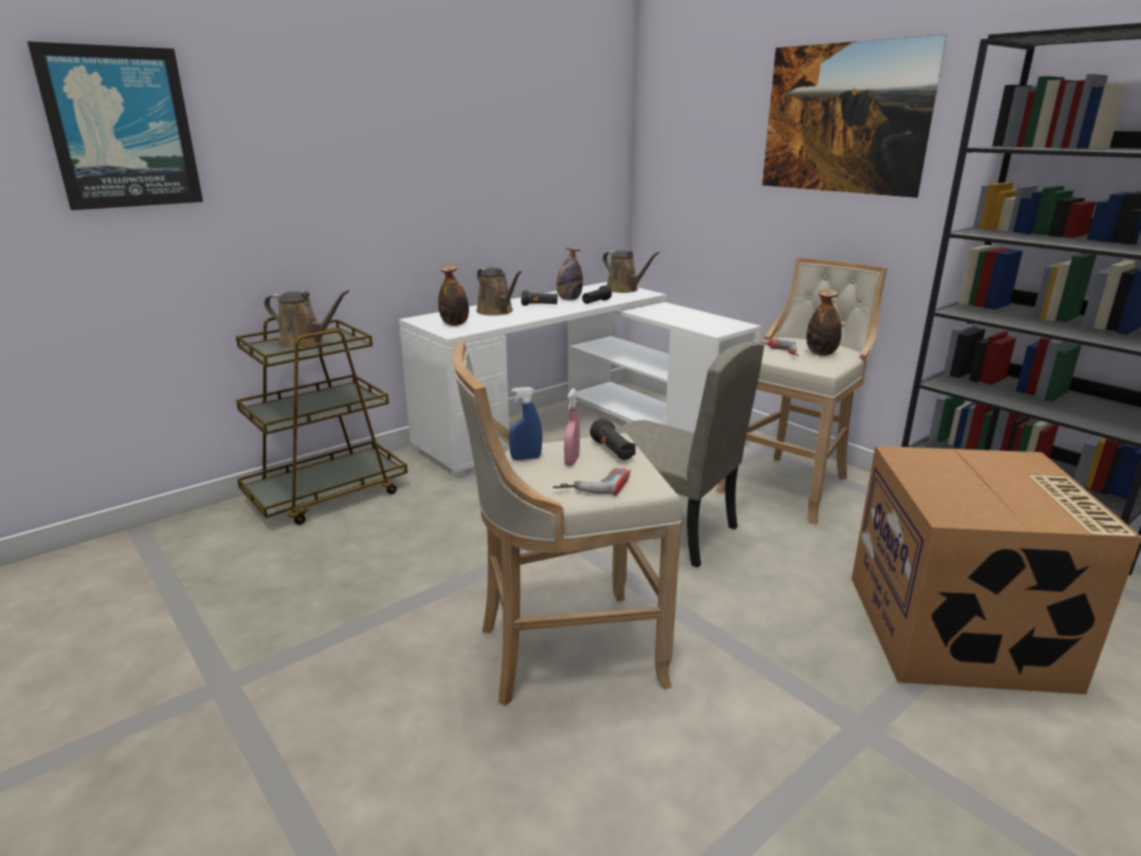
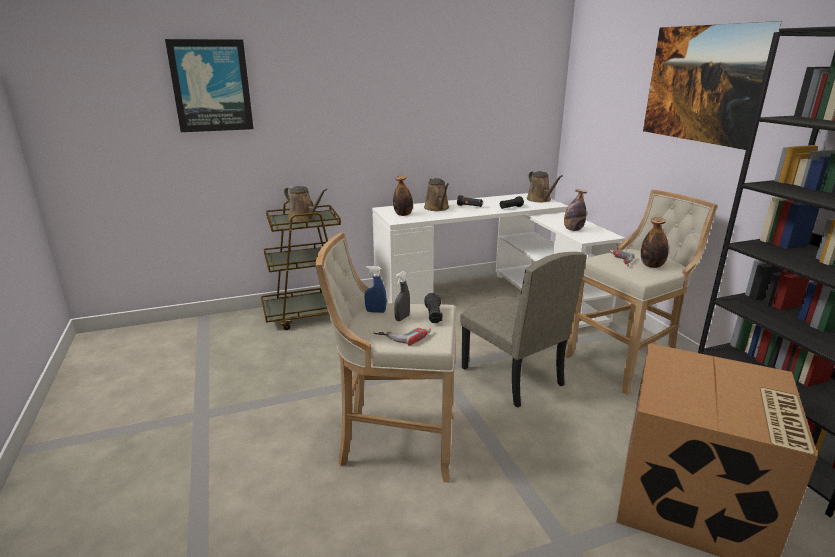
camera: 20 degrees right, 0 degrees up
bottle [556,247,583,300] -> bottle moved to [564,189,587,231]
pink spray bottle [564,388,580,466] -> grey spray bottle [394,271,410,321]

